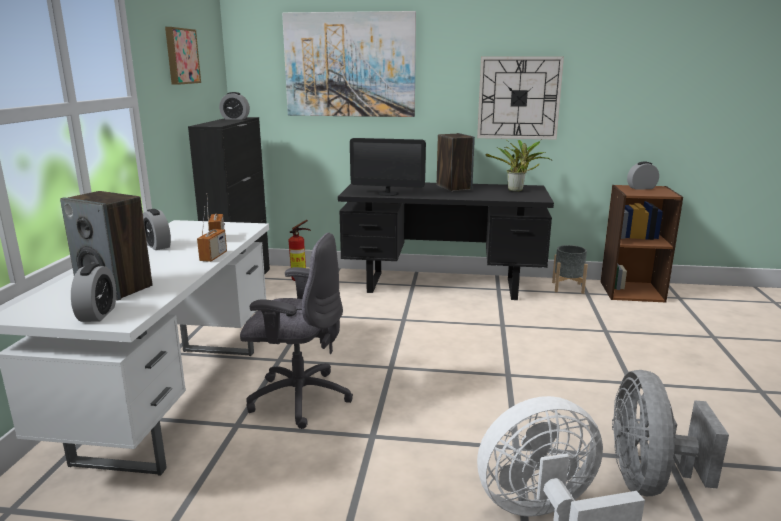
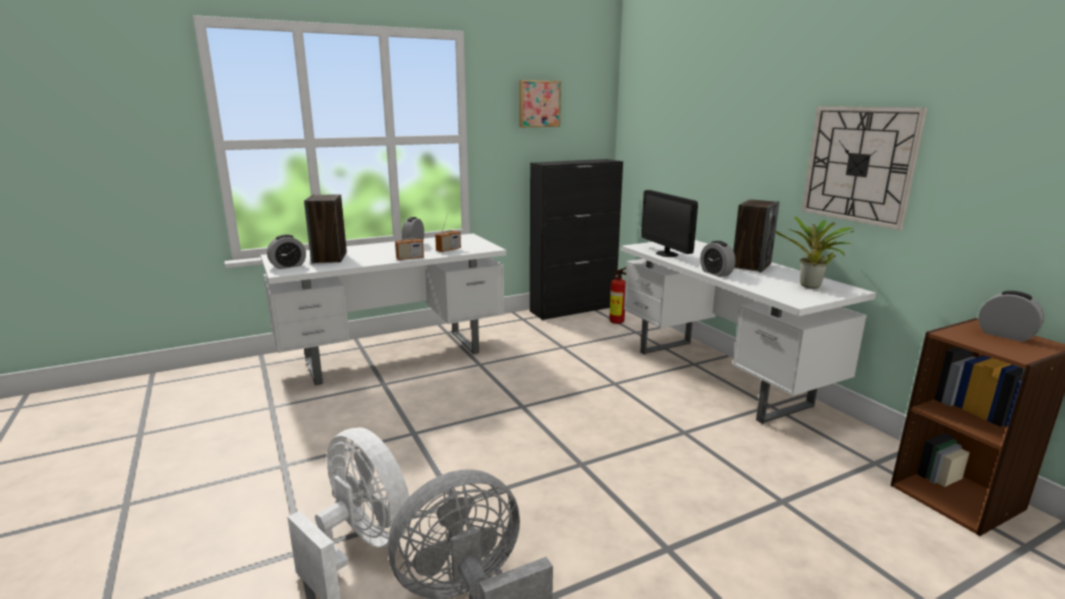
camera: 55 degrees right, 0 degrees up
alarm clock [219,92,250,120] -> alarm clock moved to [700,241,736,277]
grey office chair [240,233,353,429] -> none
picture [282,11,416,117] -> none
black desk [338,183,554,300] -> white desk [621,240,876,424]
grey planter [552,245,588,294] -> none

